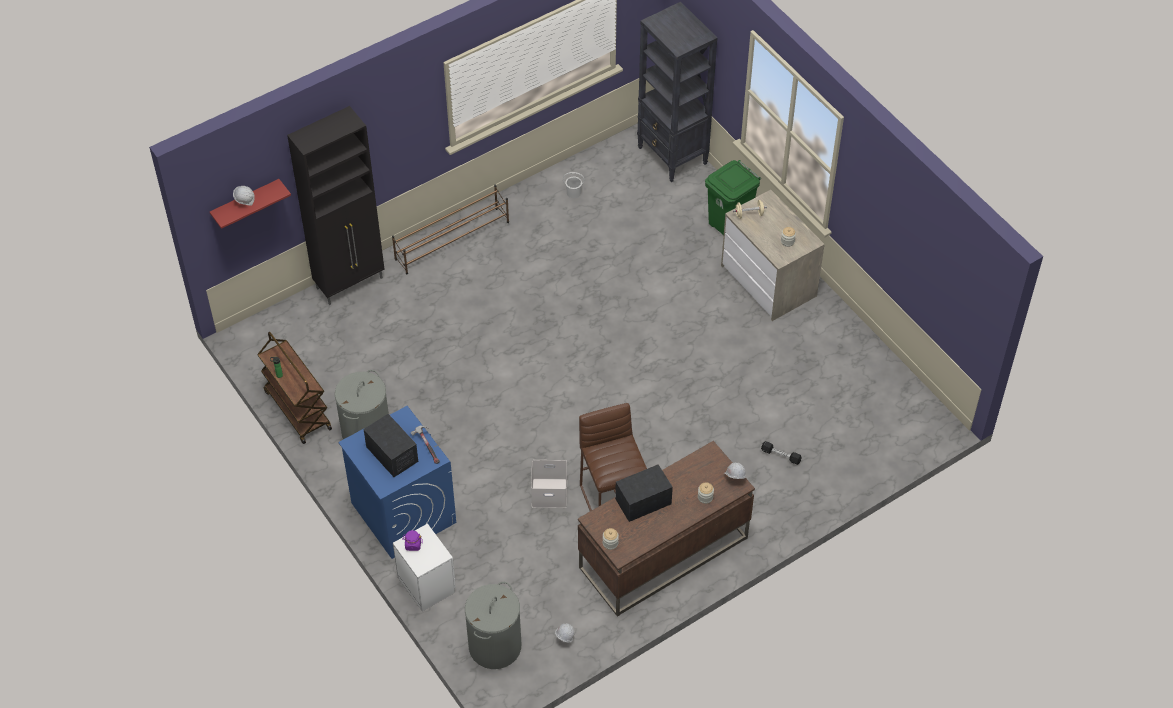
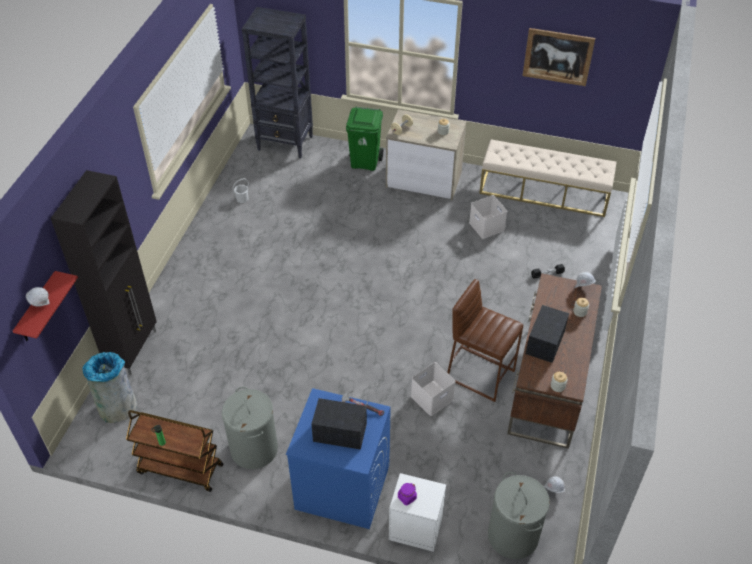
camera: 40 degrees left, 5 degrees down
brown shoe rack [392,185,509,274] -> none
none -> grey trash can [83,352,137,423]
none -> white storage box [469,195,507,239]
none -> beige bench [479,140,616,217]
none -> picture [522,28,595,86]

